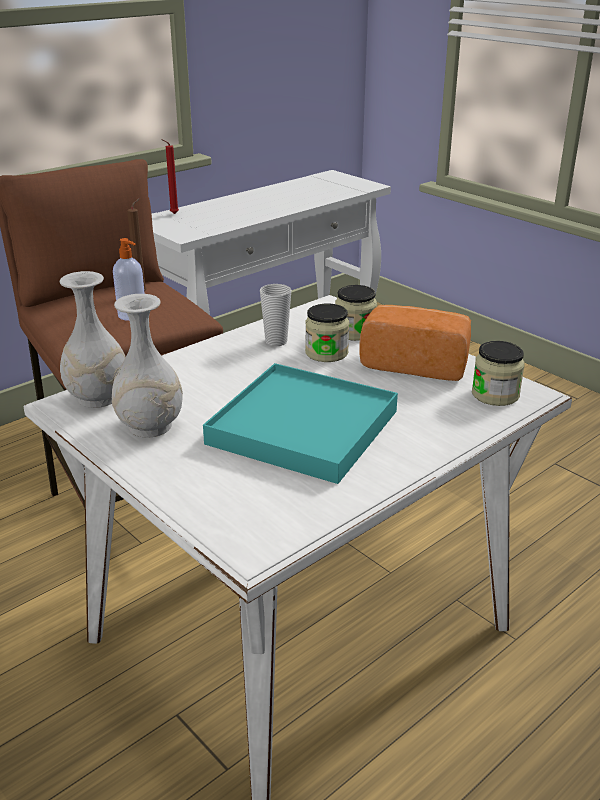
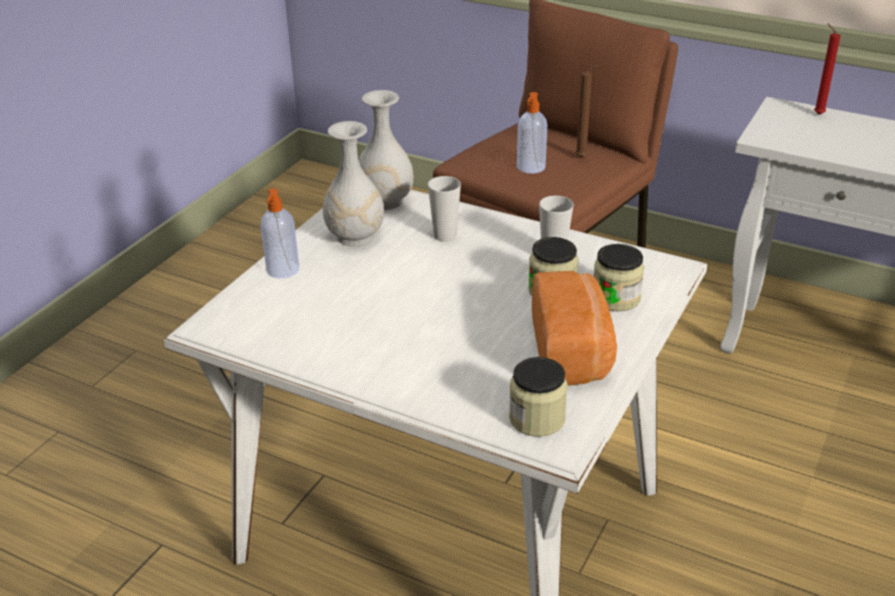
camera: 70 degrees right, 5 degrees up
turquoise tray [203,363,398,484] -> none
none -> soap dispenser [260,188,299,278]
none -> cup [428,176,461,241]

